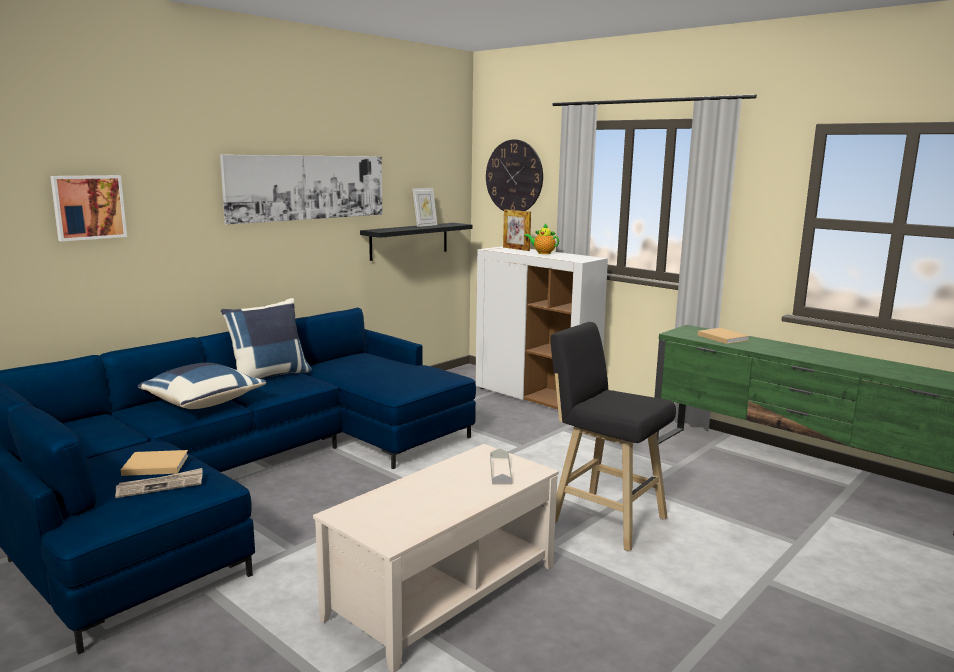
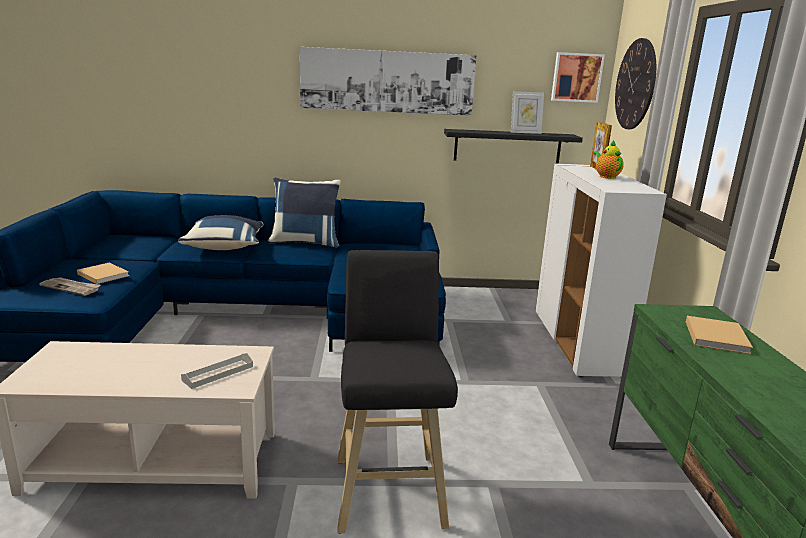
camera: 45 degrees right, 5 degrees up
picture [50,175,127,242] -> picture moved to [551,52,605,103]

